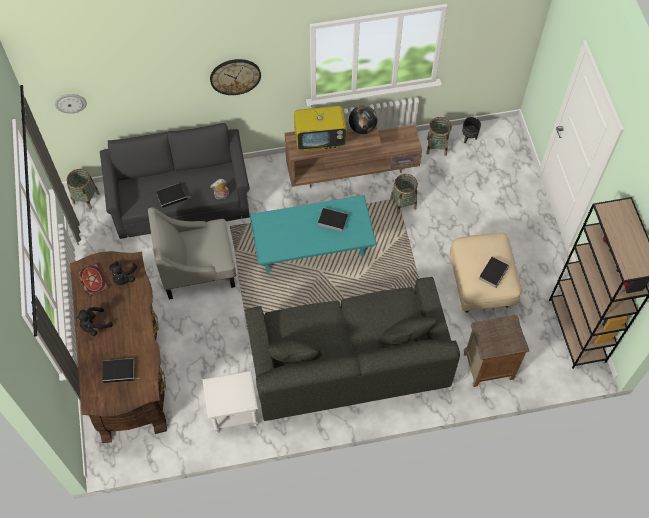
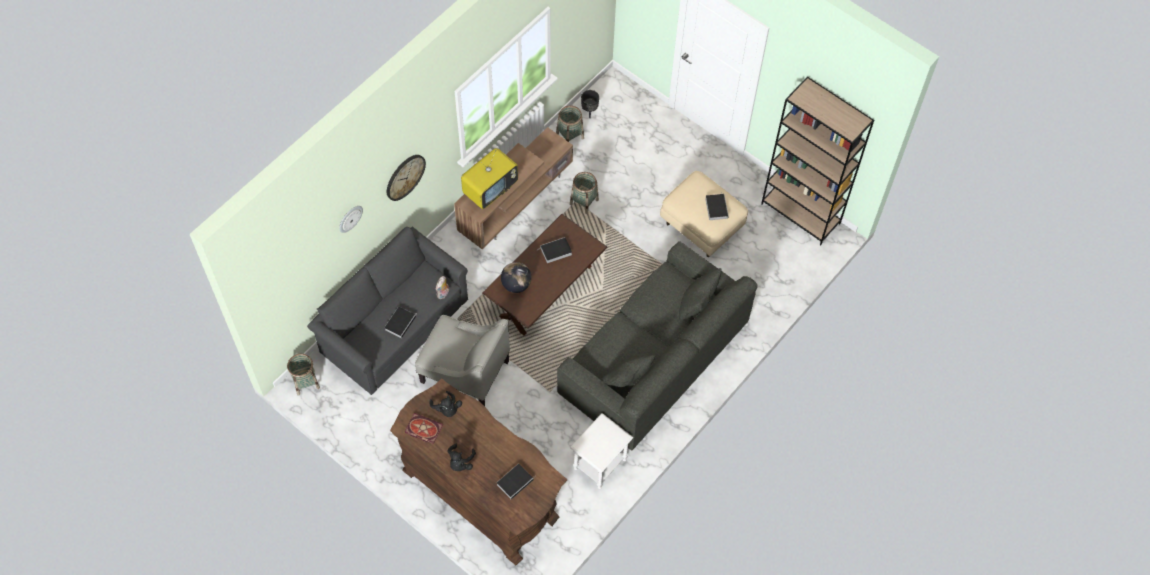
camera: 40 degrees left, 0 degrees up
wall clock [55,94,87,114] -> wall clock moved to [339,206,363,233]
grey armchair [148,207,236,300] -> grey armchair turned 105 degrees counterclockwise [415,315,510,406]
turquoise coffee table [249,195,377,273] -> brown coffee table [482,214,607,335]
globe [349,105,377,134] -> globe moved to [501,262,532,293]
beige nightstand [463,315,529,387] -> none

